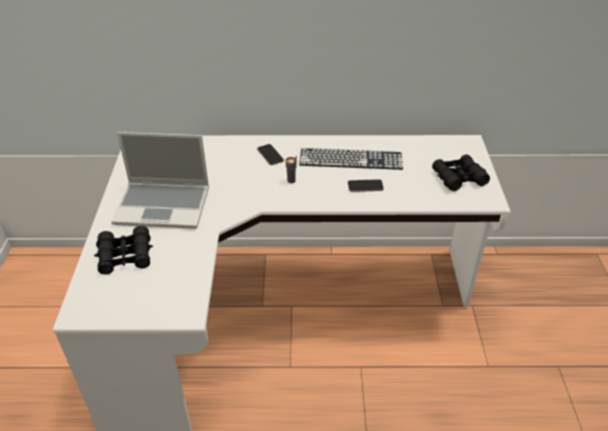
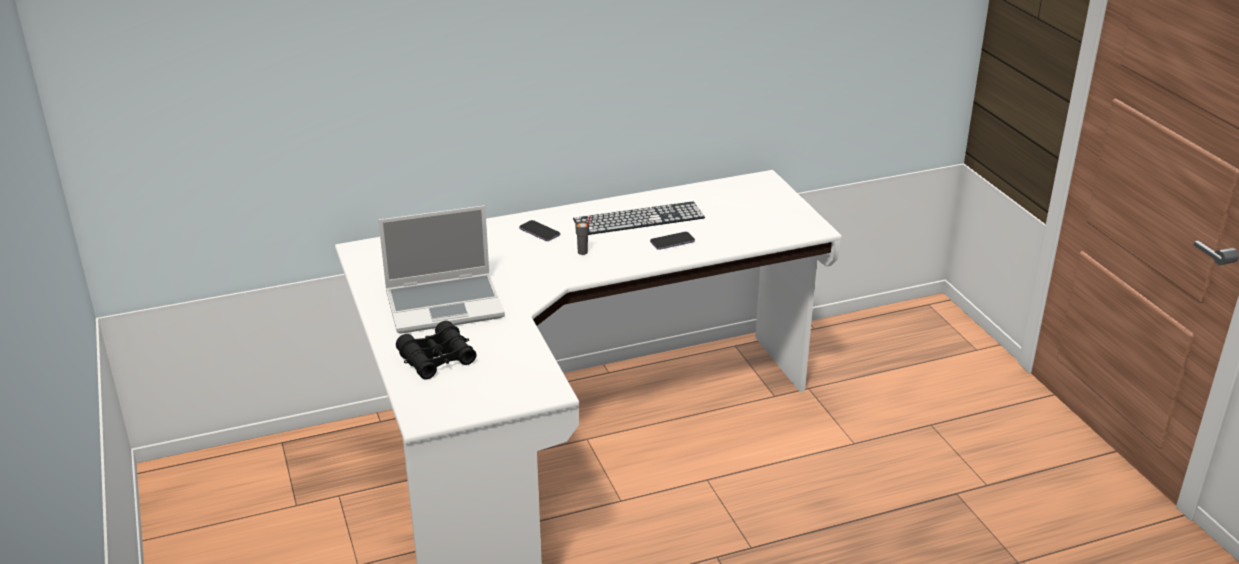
camera: 20 degrees left, 10 degrees down
black binoculars [432,154,490,191] -> none

